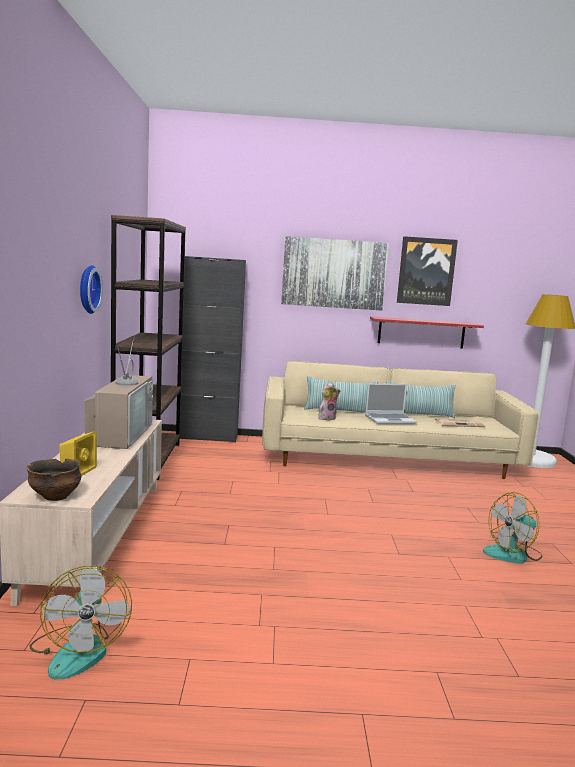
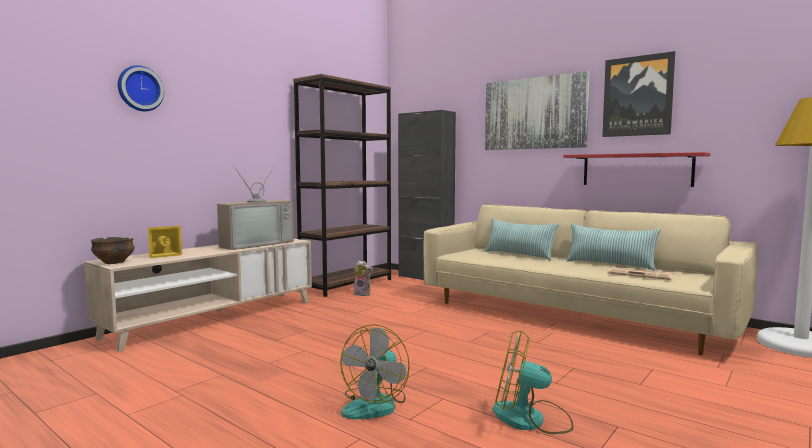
camera: 40 degrees right, 5 degrees down
fan [29,566,132,680] -> fan moved to [340,324,410,419]
wall clock [80,265,103,314] -> wall clock moved to [118,65,164,111]
plush toy [318,383,340,420] -> plush toy moved to [352,260,373,296]
laptop [365,383,417,424] -> none

